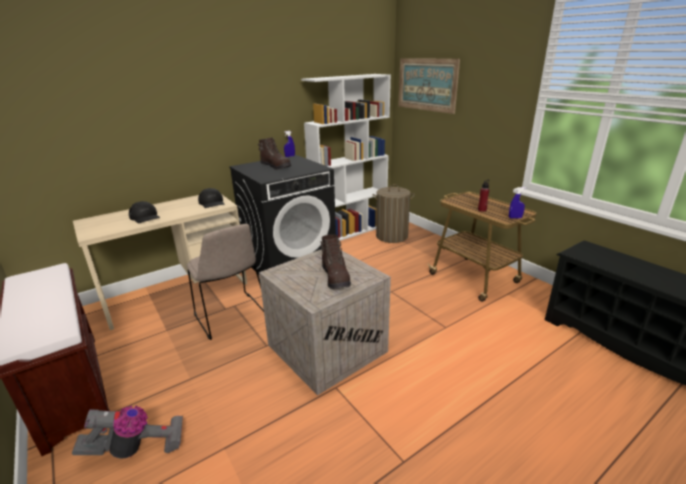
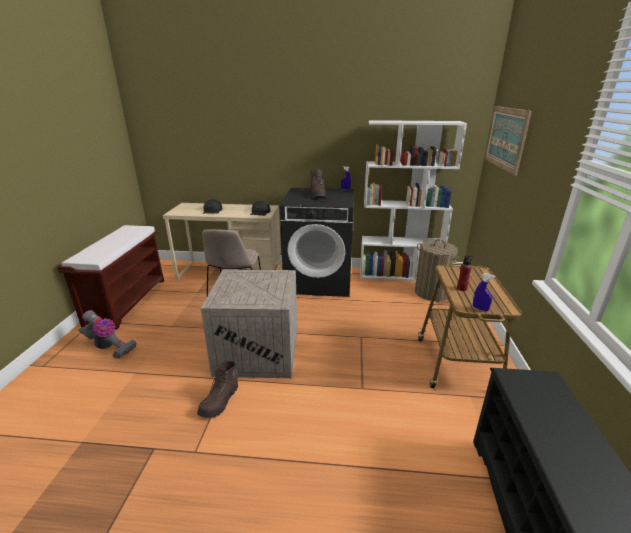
camera: 40 degrees right, 0 degrees up
brown boot [321,234,351,289] -> brown boot moved to [197,361,239,418]

